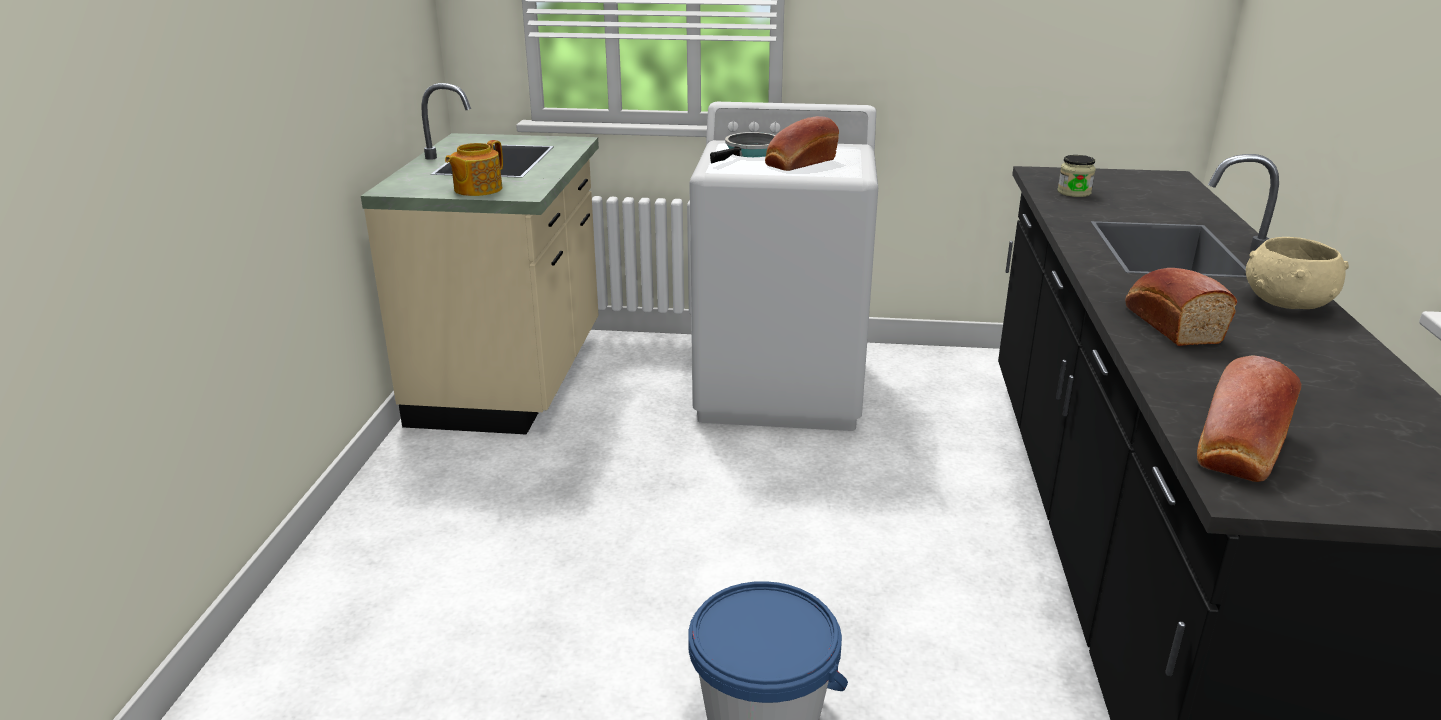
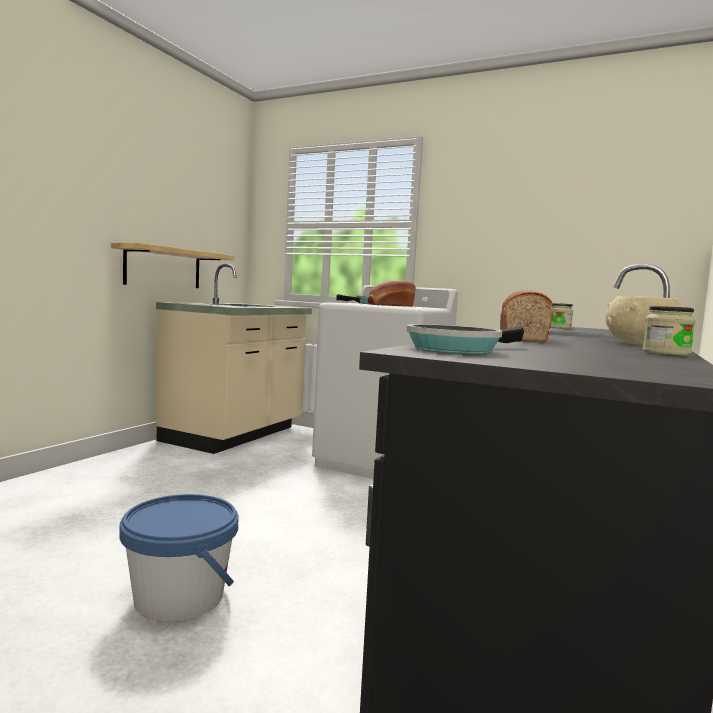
camera: 20 degrees right, 20 degrees down
teapot [445,140,503,196] -> none
bread [1197,355,1301,482] -> frying pan [407,324,524,354]
none -> shelf [111,243,235,288]
none -> jar [642,306,696,356]

